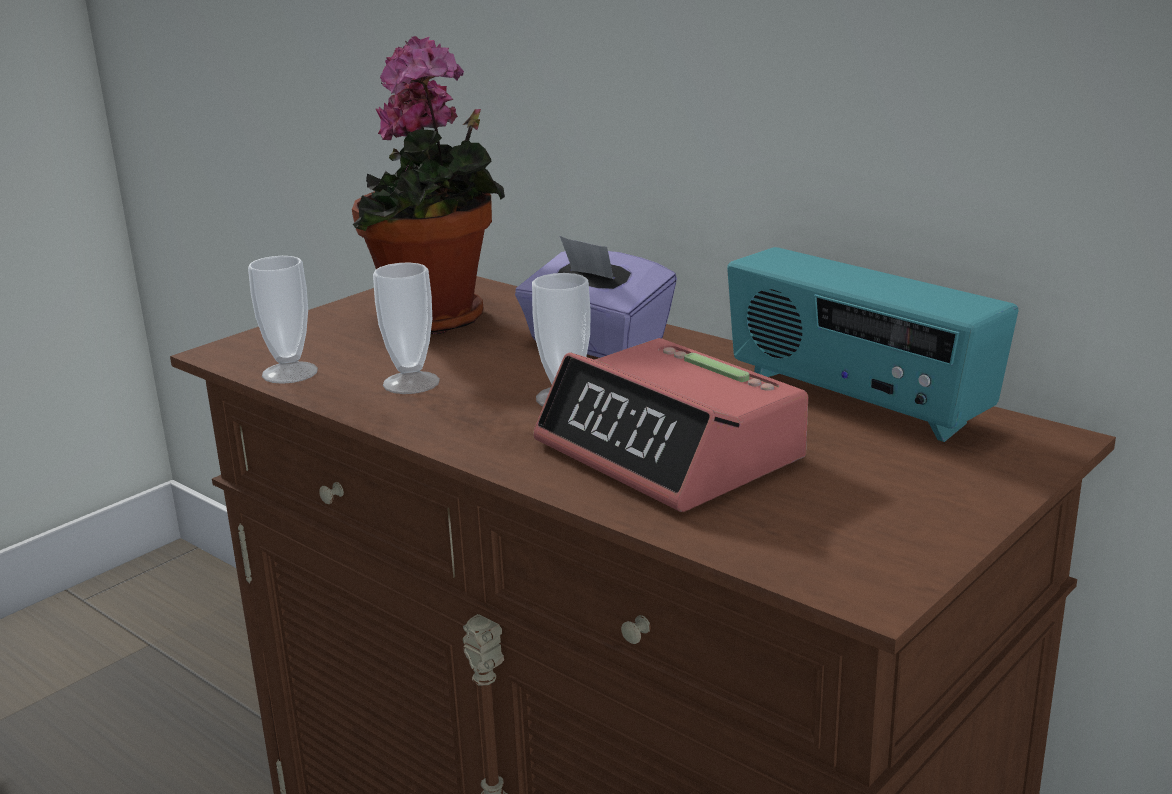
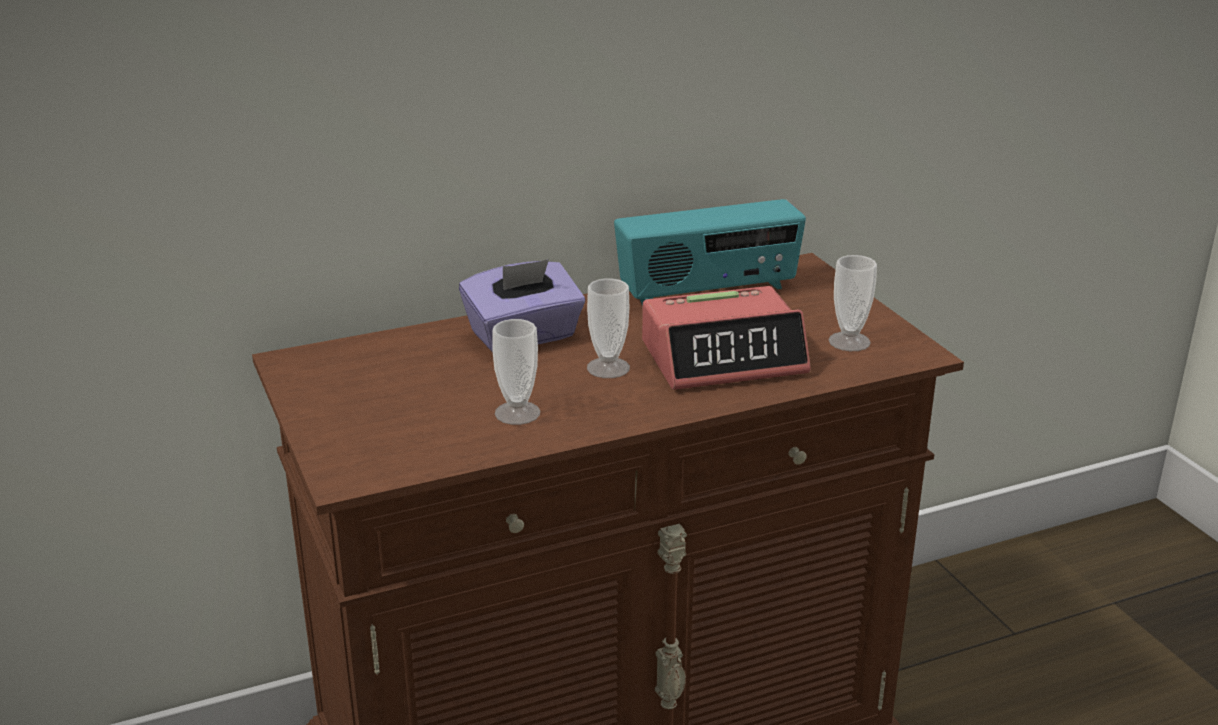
camera: 65 degrees left, 5 degrees up
cup [248,256,318,384] -> cup moved to [829,255,877,351]
potted plant [352,36,505,334] -> none

